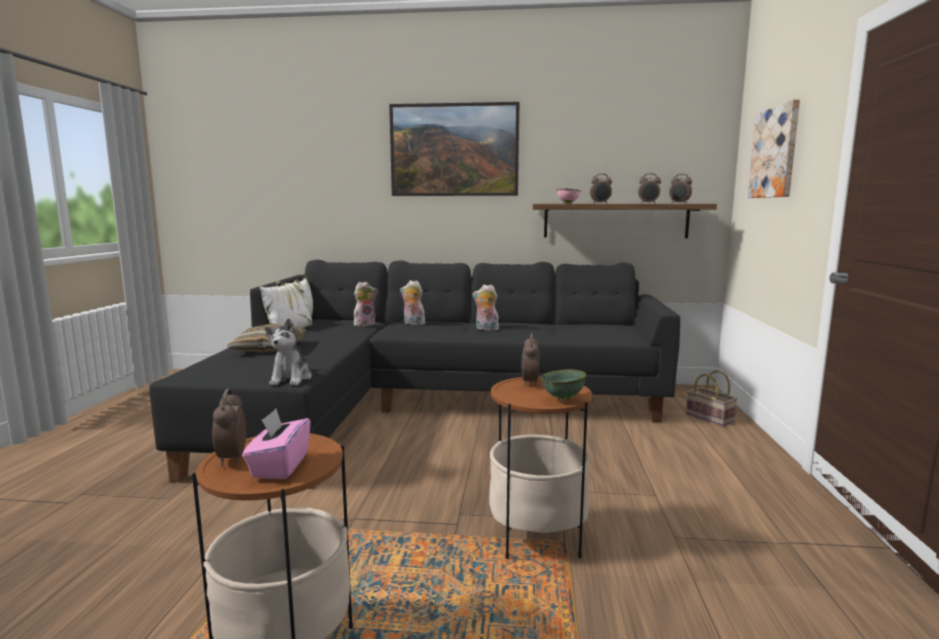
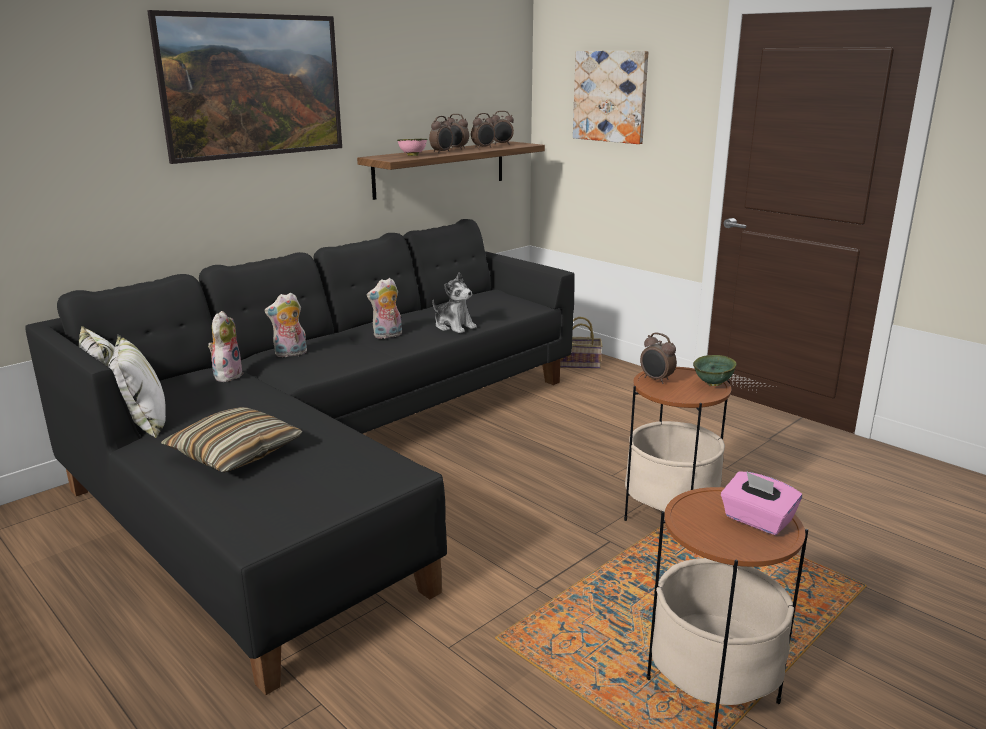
camera: 50 degrees left, 10 degrees up
alarm clock [212,389,246,466] -> alarm clock moved to [447,114,469,150]
plush toy [265,318,312,385] -> plush toy moved to [433,272,477,333]

